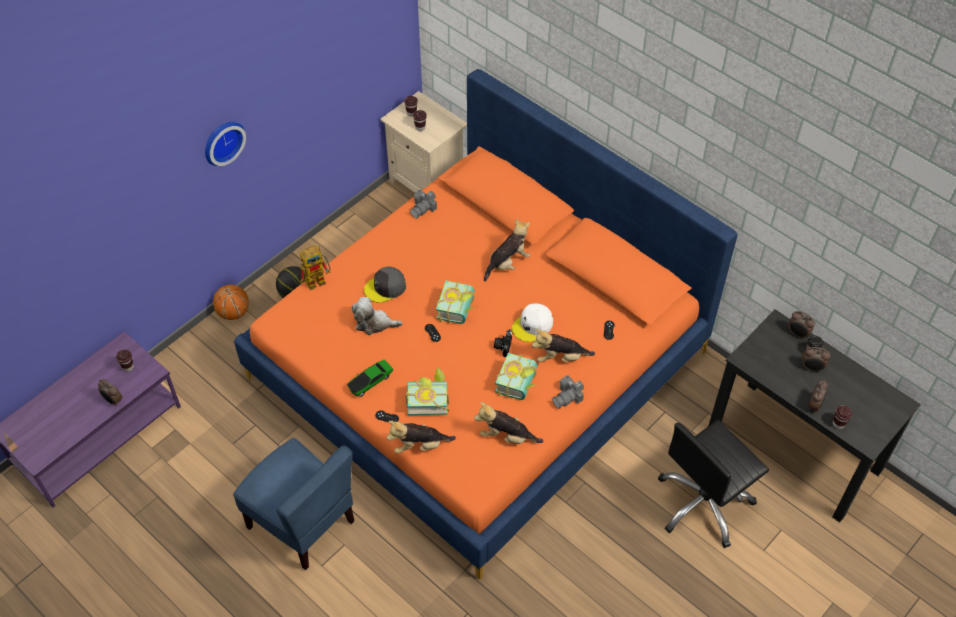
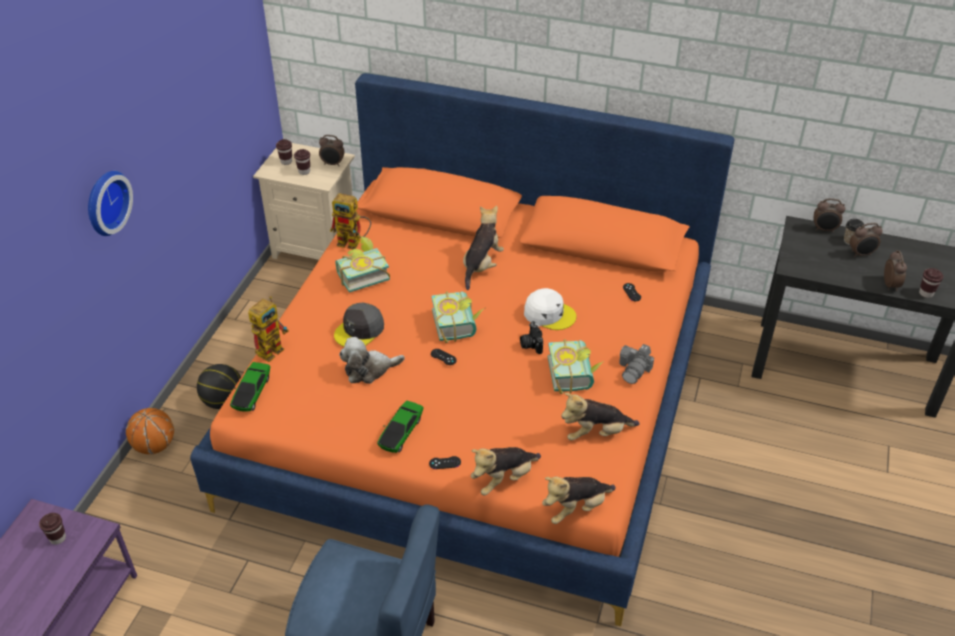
camera: 25 degrees left, 10 degrees down
alarm clock [98,379,123,406] -> alarm clock moved to [319,135,345,166]
book [405,367,449,415] -> book moved to [336,237,390,292]
camera [410,190,437,218] -> toy robot [330,193,371,249]
white cap [512,303,553,342] -> white cap turned 90 degrees counterclockwise [524,288,576,330]
plush toy [532,329,595,362] -> plush toy moved to [542,477,616,524]
black office chair [658,420,769,548] -> none
none -> toy car [230,362,271,412]

